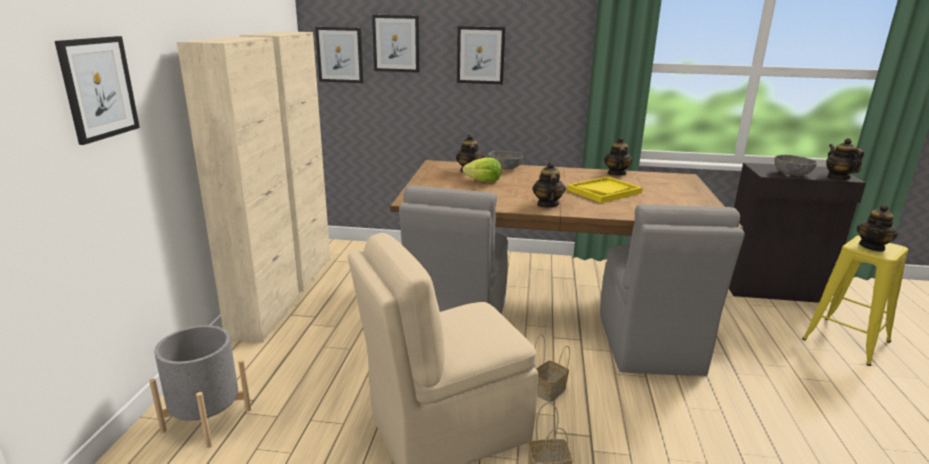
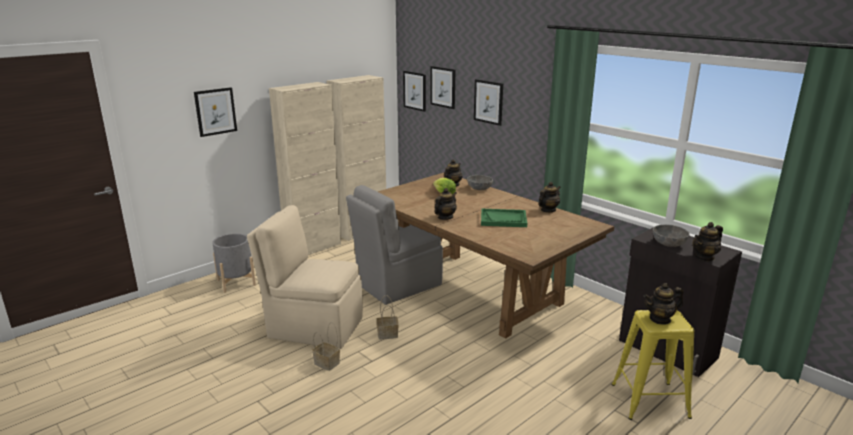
camera: 40 degrees right, 0 degrees up
yellow tray [567,176,643,203] -> green tray [481,209,527,227]
grey chair [600,204,745,376] -> none
teapot [826,138,864,180] -> teapot turned 150 degrees counterclockwise [693,222,723,262]

